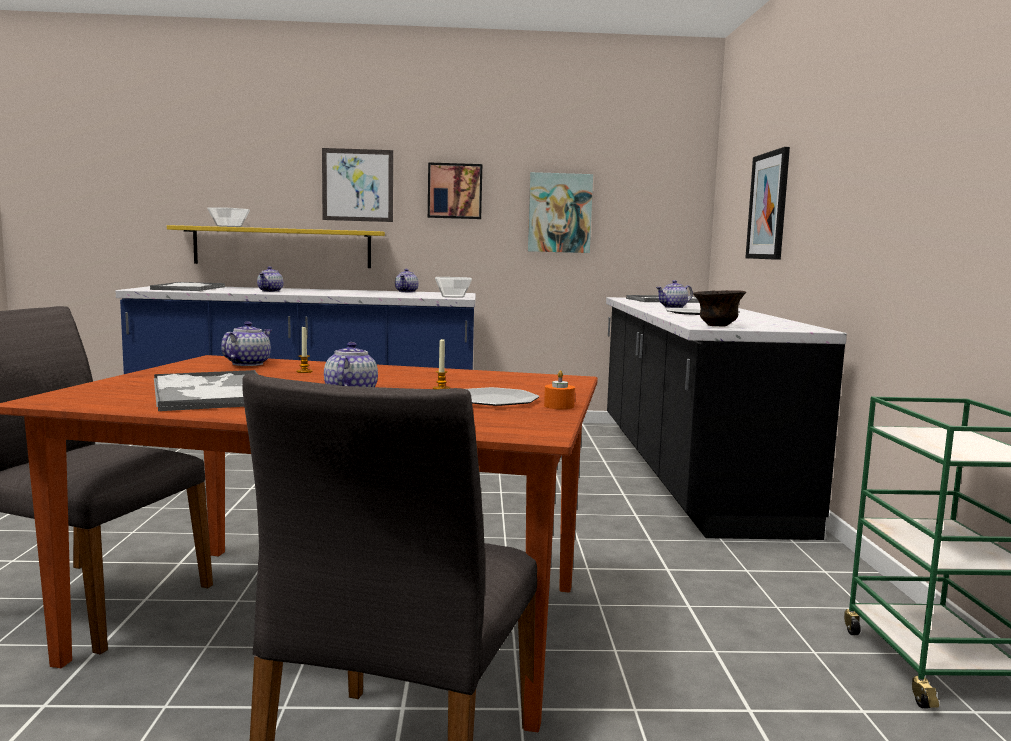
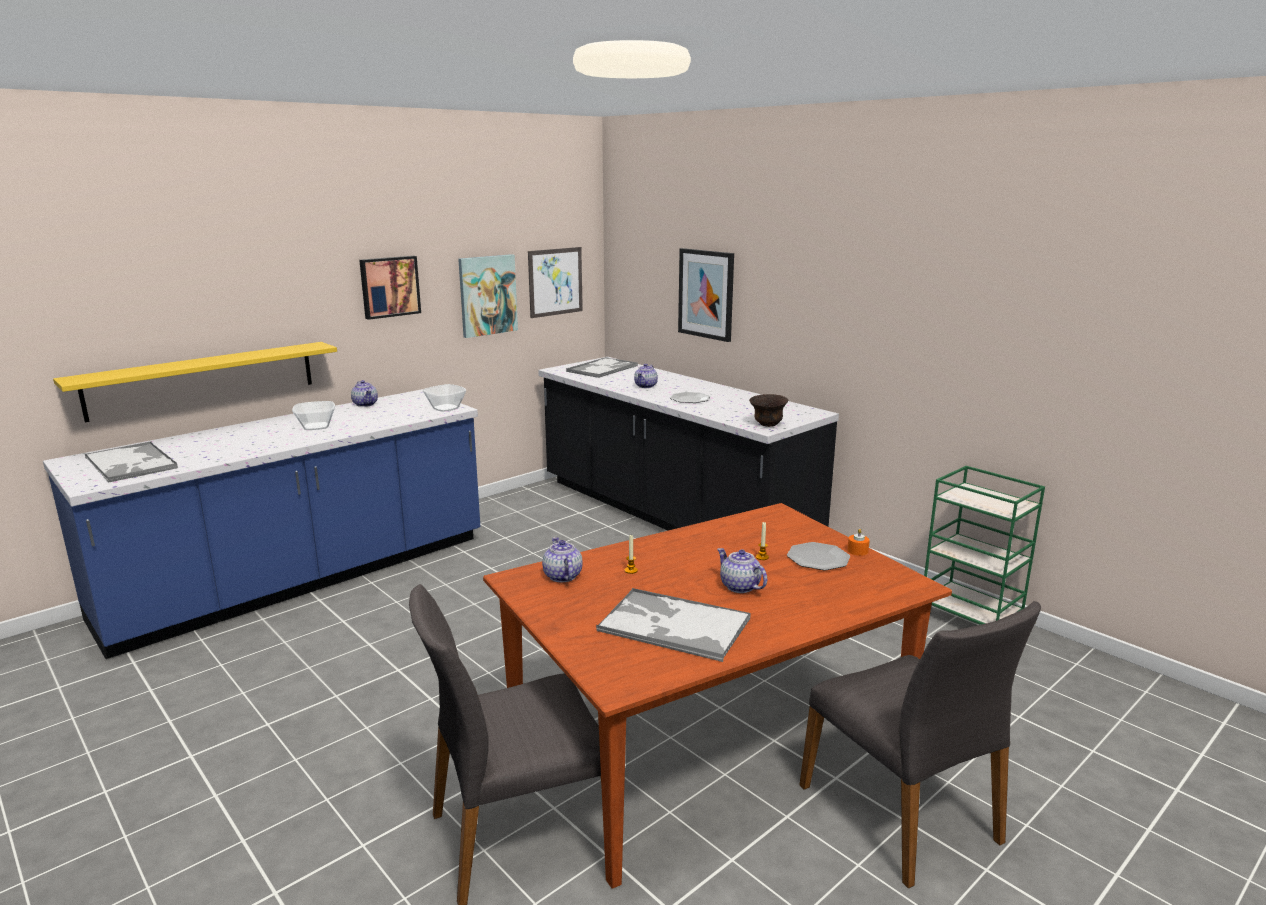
camera: 40 degrees left, 10 degrees up
bowl [207,207,250,227] -> bowl moved to [292,401,335,430]
teapot [257,266,283,292] -> none
picture [322,148,393,222] -> picture moved to [528,247,583,318]

